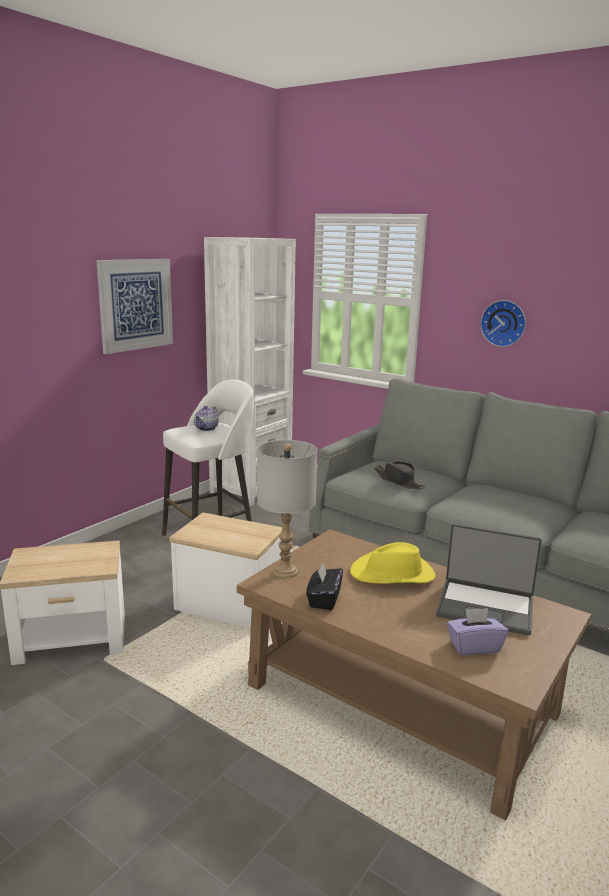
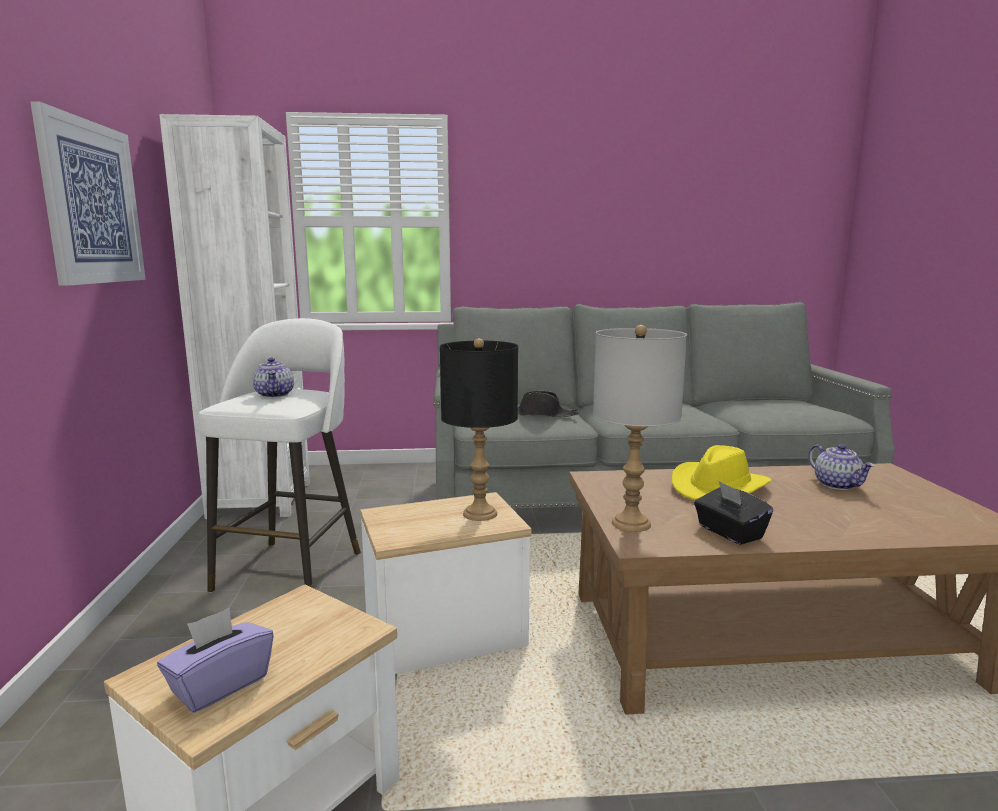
camera: 40 degrees left, 5 degrees down
laptop [436,524,542,635] -> teapot [808,444,875,490]
purple tissue box [447,608,508,655] -> purple tissue box moved to [157,608,274,713]
wall clock [480,300,526,347] -> none
none -> black table lamp [440,338,518,521]

